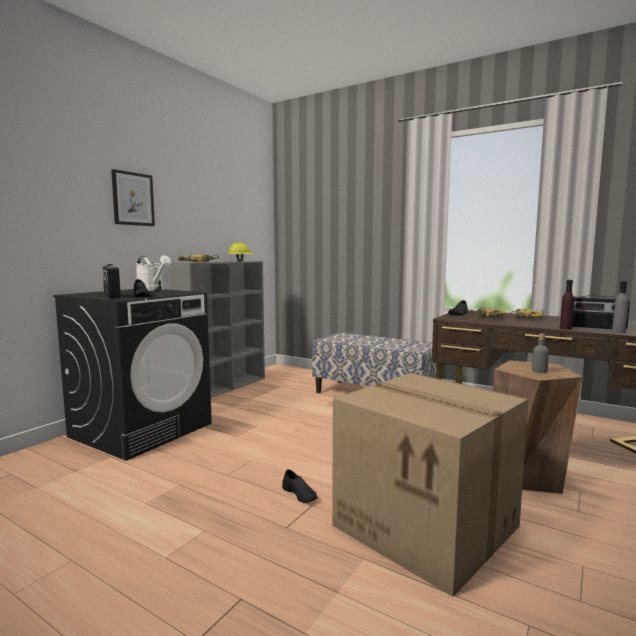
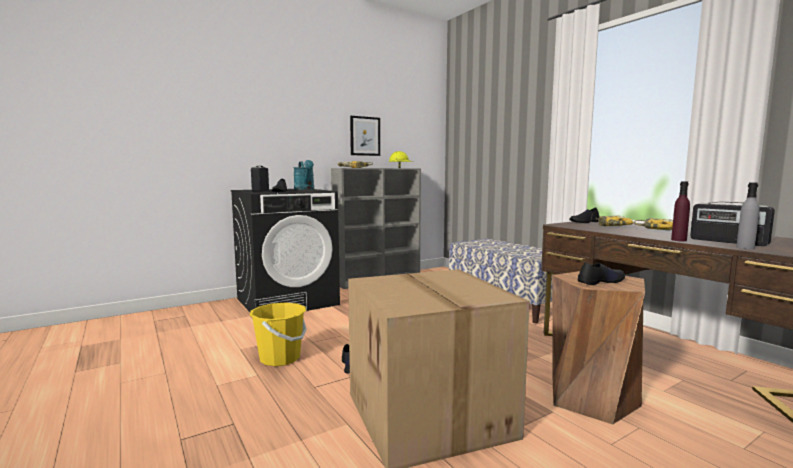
camera: 25 degrees right, 0 degrees up
picture [111,169,155,226] -> picture moved to [350,116,380,156]
white watering can [136,256,171,291] -> turquoise watering can [293,160,314,190]
grey bottle [532,334,549,373] -> black shoe [578,262,625,285]
none -> yellow bucket [250,302,307,366]

